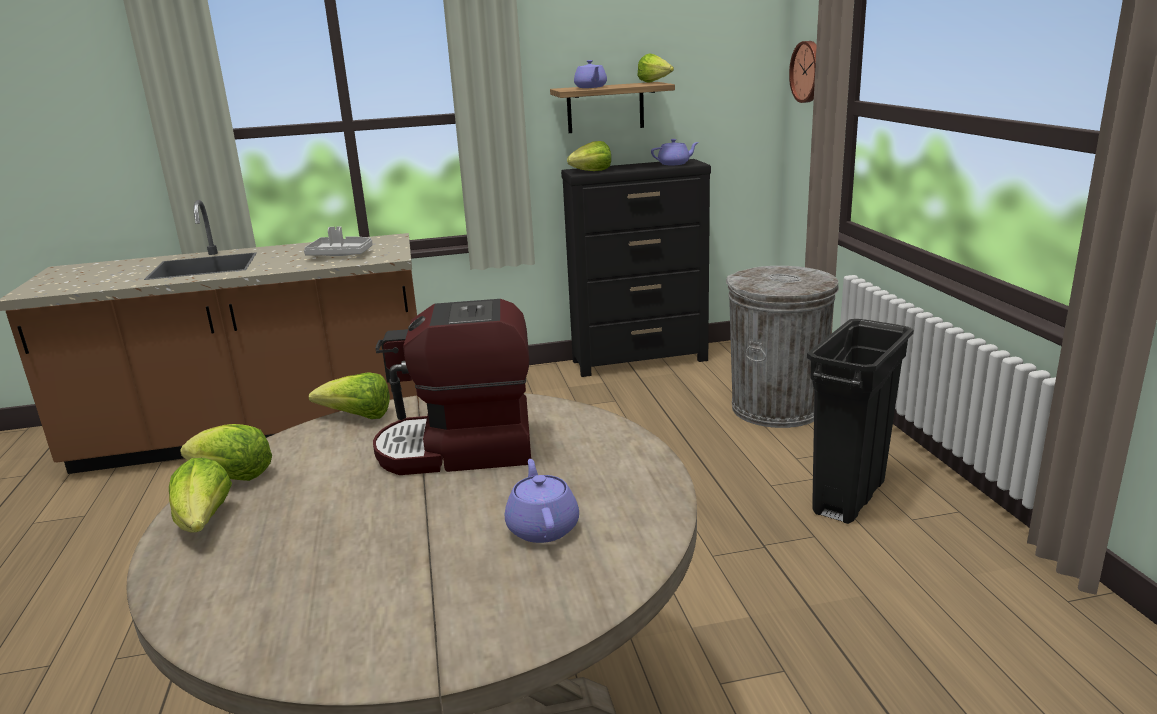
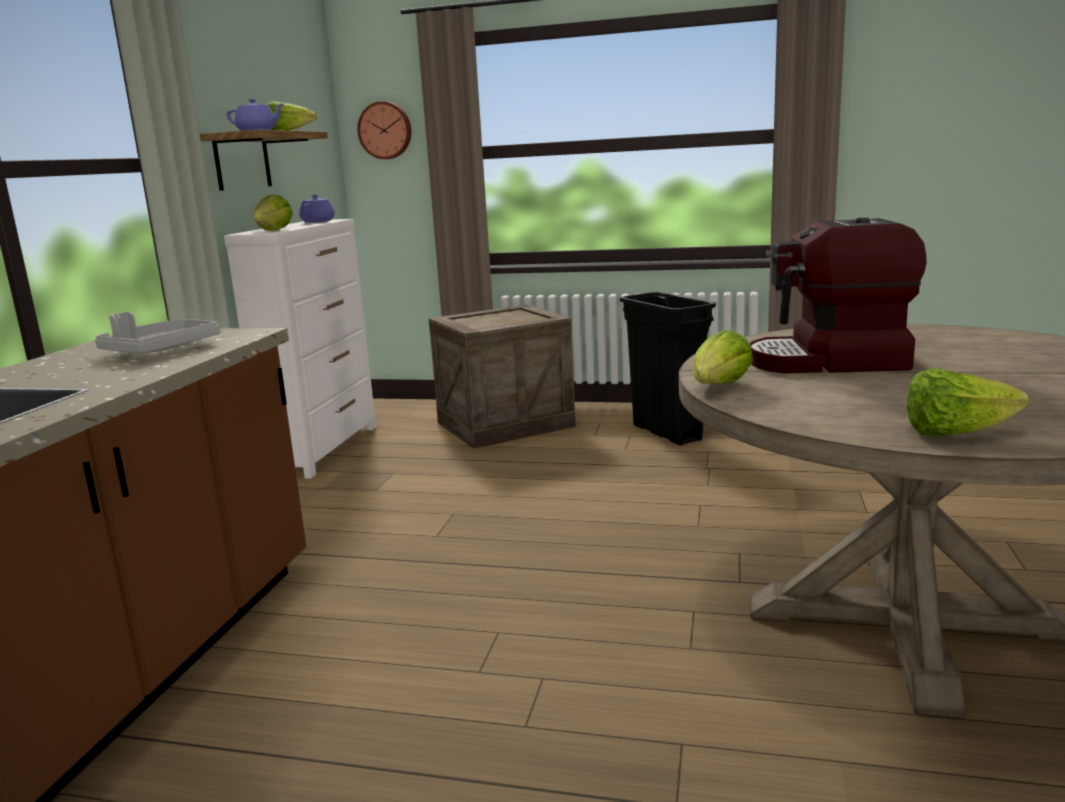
camera: 65 degrees left, 5 degrees down
lettuce [180,424,272,481] -> none
coffee machine [373,299,531,475] -> coffee machine turned 75 degrees clockwise [749,218,927,374]
purple teapot [505,459,579,543] -> none
black dresser [561,159,711,377] -> white dresser [224,219,376,479]
grey trash can [726,266,839,428] -> crate [429,305,576,449]

